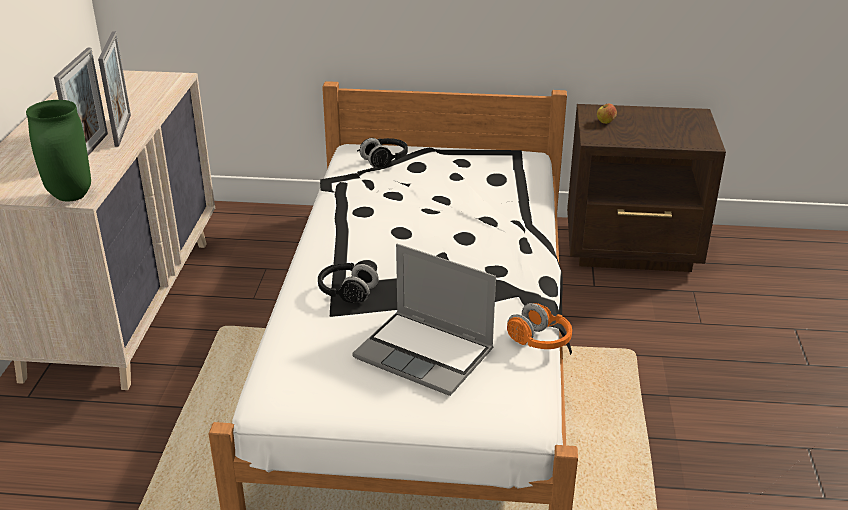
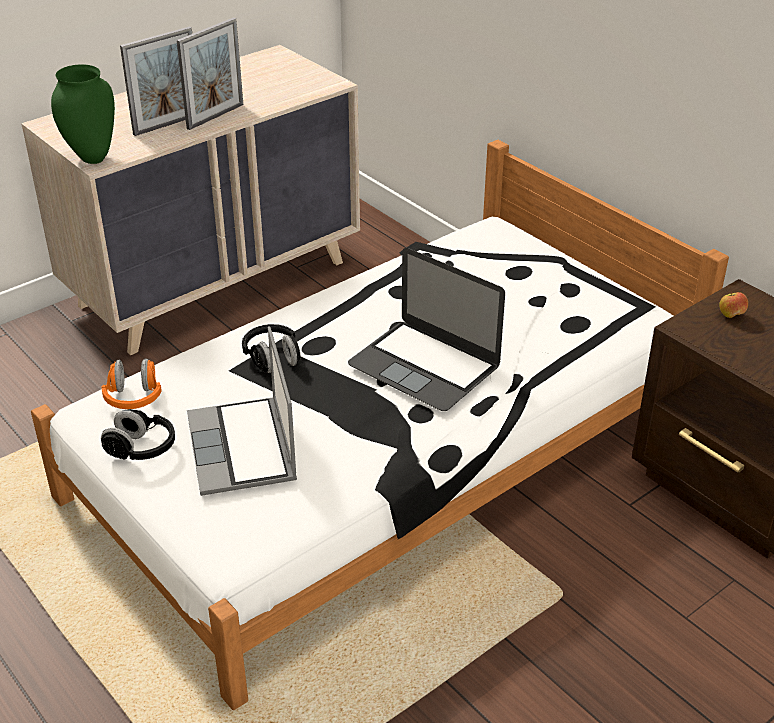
camera: 45 degrees right, 5 degrees up
black headphones [357,138,408,168] -> black headphones moved to [101,409,175,460]
orange headphones [507,303,572,349] -> orange headphones moved to [102,359,162,409]
none -> laptop [348,248,505,411]

